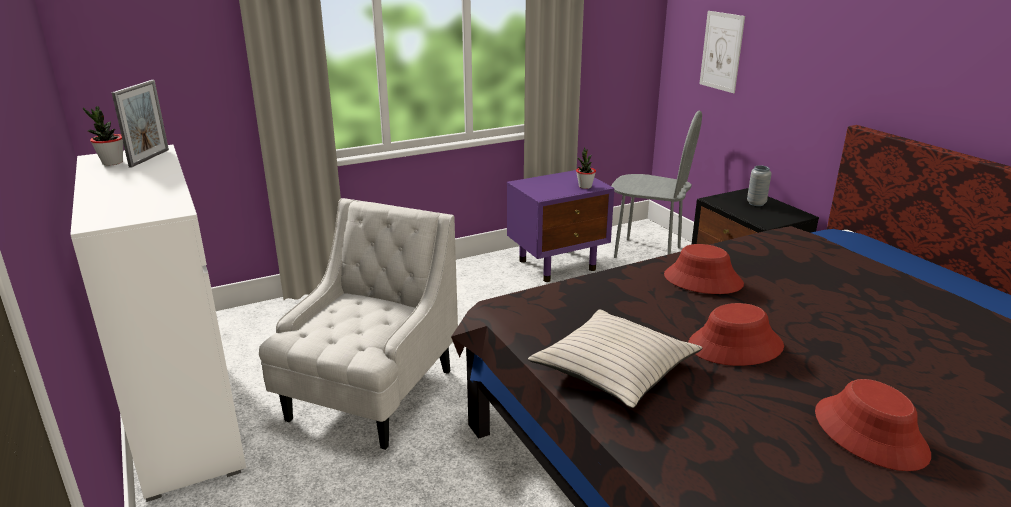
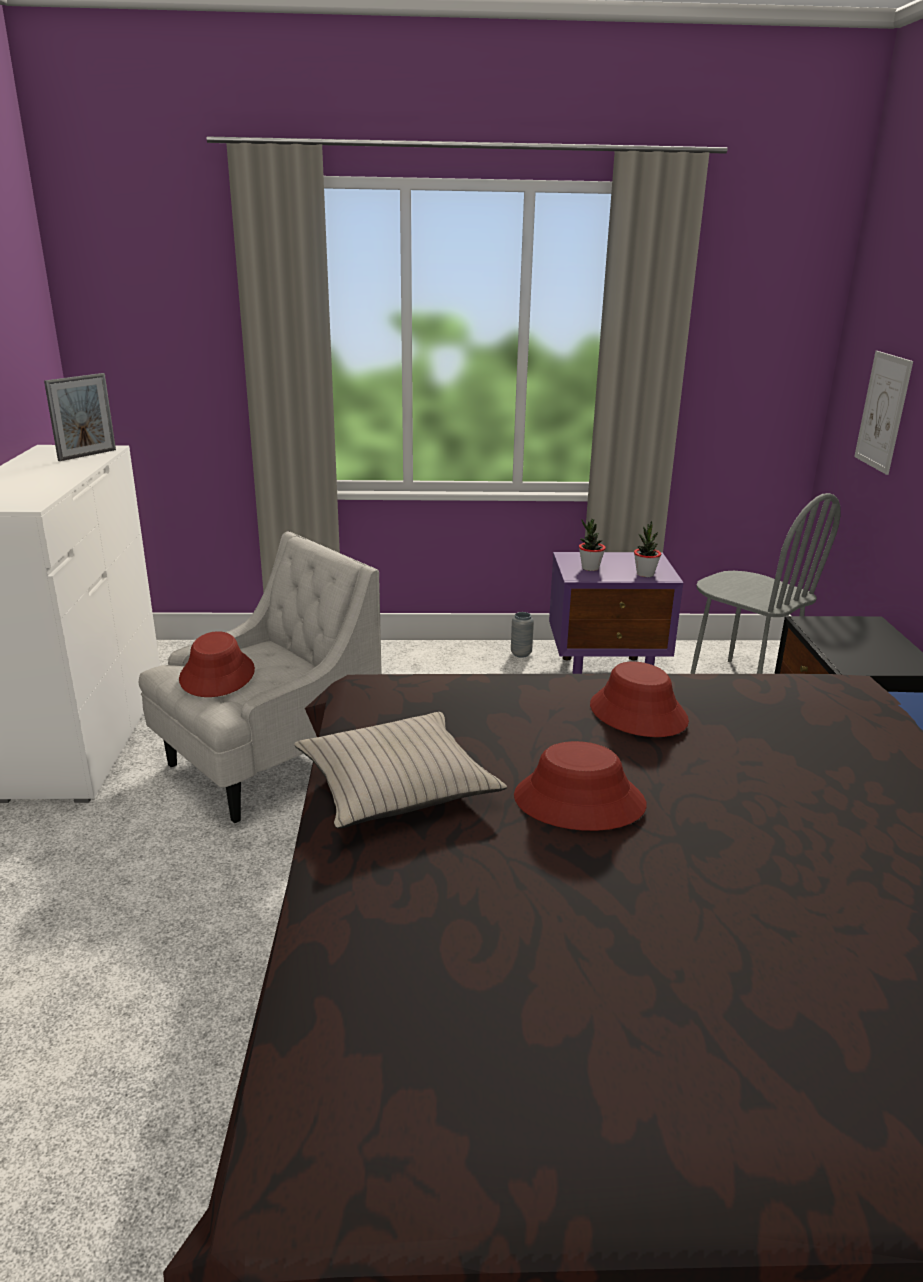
camera: 25 degrees right, 0 degrees up
potted plant [83,106,123,166] -> potted plant moved to [579,519,606,571]
grey vase [747,166,771,206] -> grey vase moved to [511,612,534,658]
red hat [815,379,931,471] -> red hat moved to [179,631,255,697]

